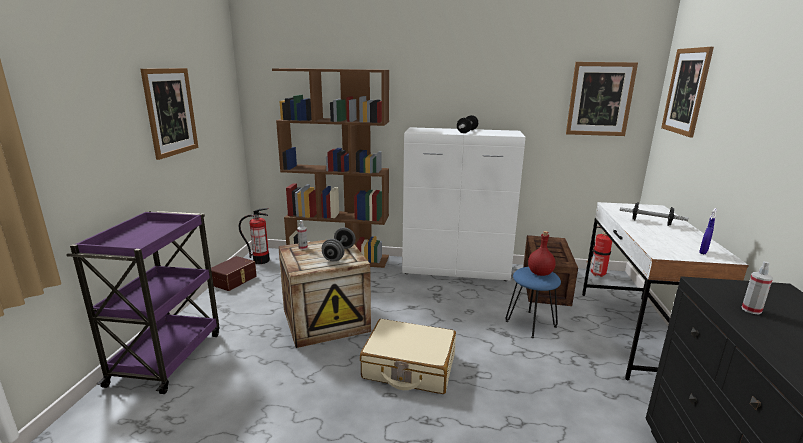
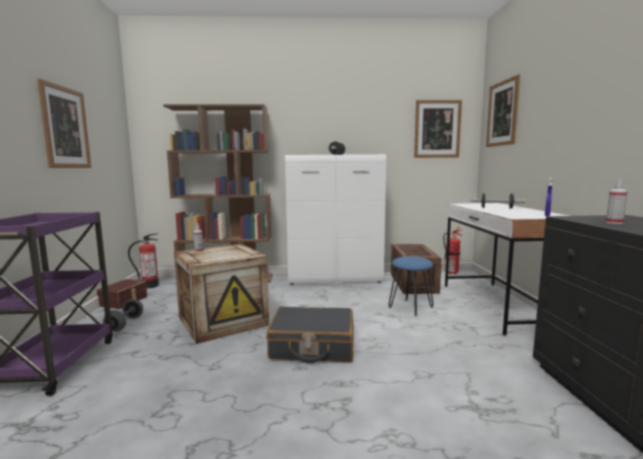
camera: 10 degrees left, 10 degrees down
grey dumbbell [322,227,356,261] -> grey dumbbell moved to [103,299,143,332]
beige suitcase [360,319,456,394] -> black suitcase [266,306,354,363]
red bottle [528,231,556,276] -> none

